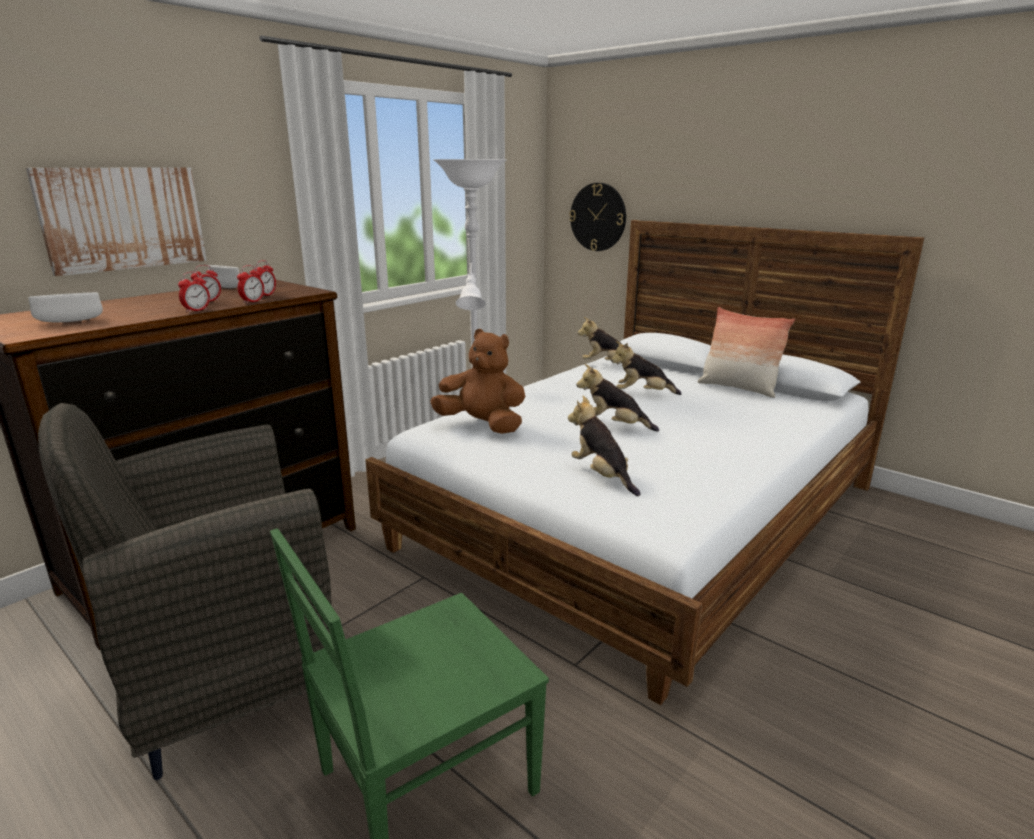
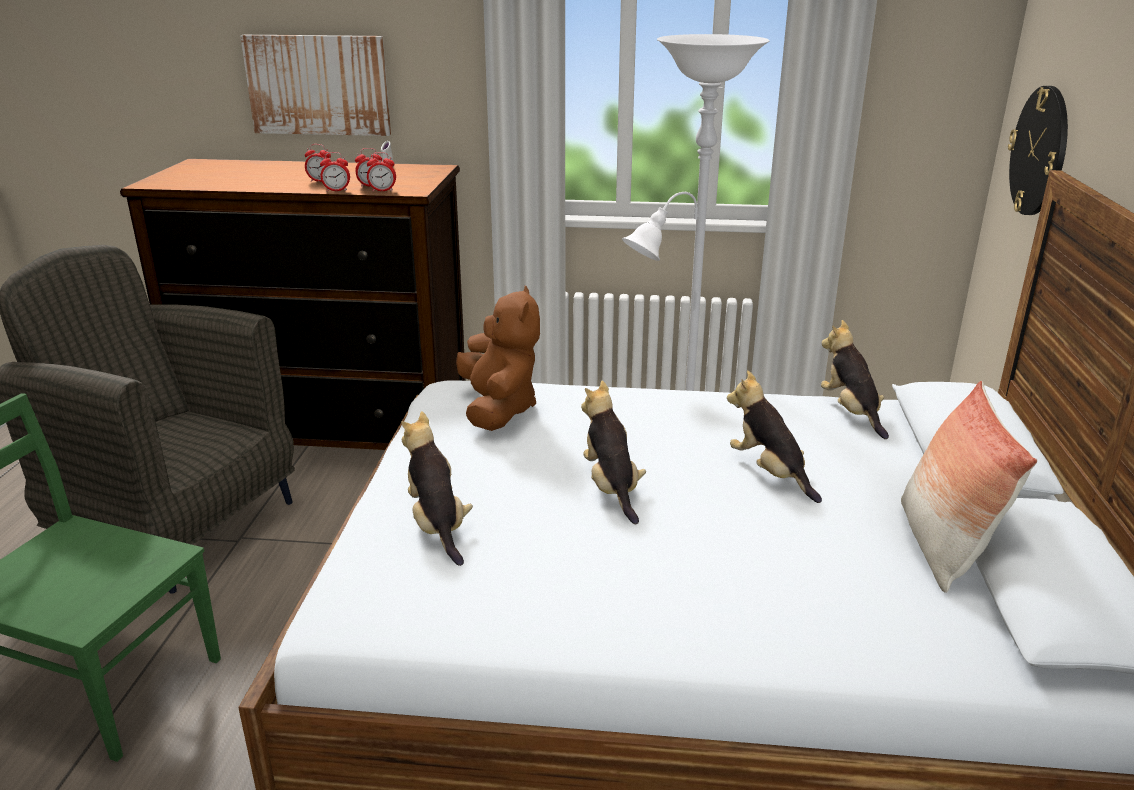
camera: 55 degrees right, 5 degrees up
white bowl [28,292,103,322] -> none
alarm clock [178,272,210,313] -> alarm clock moved to [367,152,396,191]
plush toy [568,396,641,496] -> plush toy turned 45 degrees counterclockwise [401,411,473,566]

